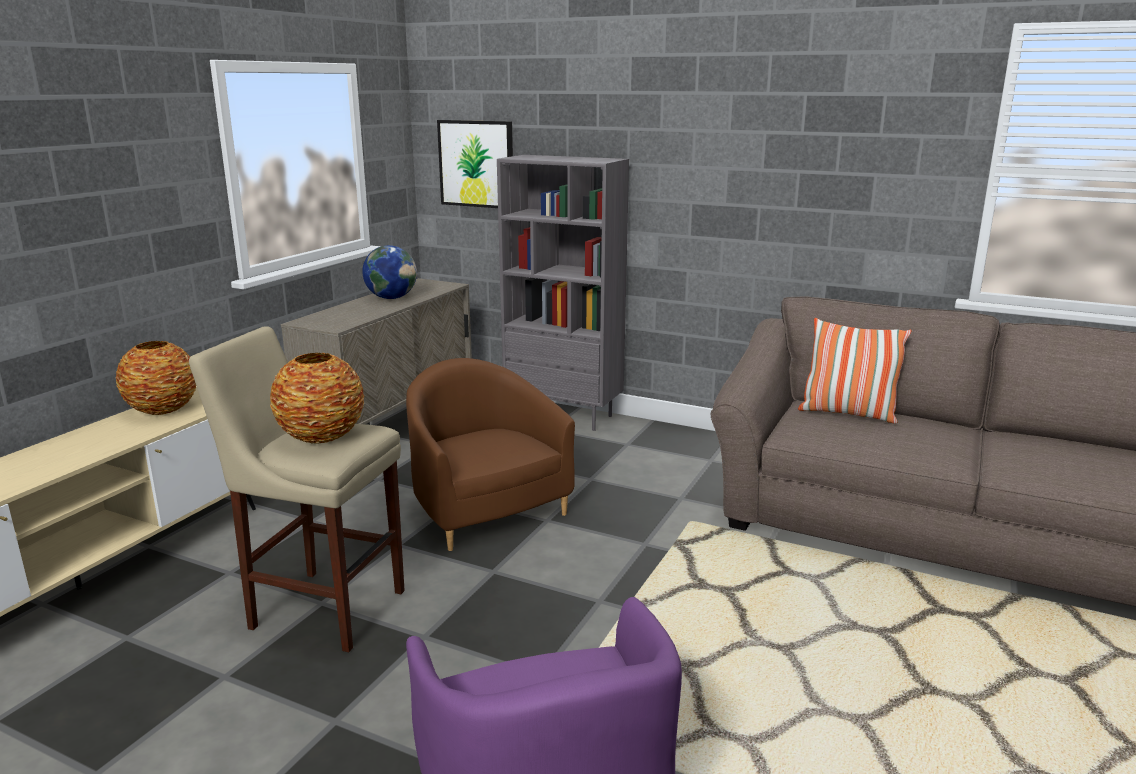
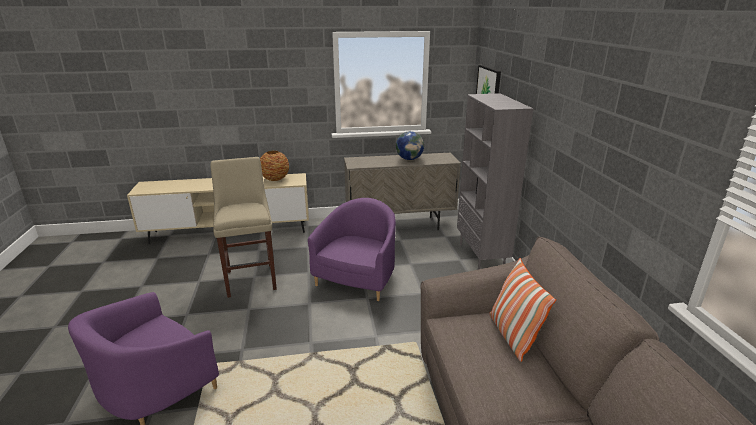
camera: 55 degrees right, 5 degrees up
vase [270,353,364,444] -> none
brown armchair [406,358,575,551] -> purple armchair [308,198,396,301]

